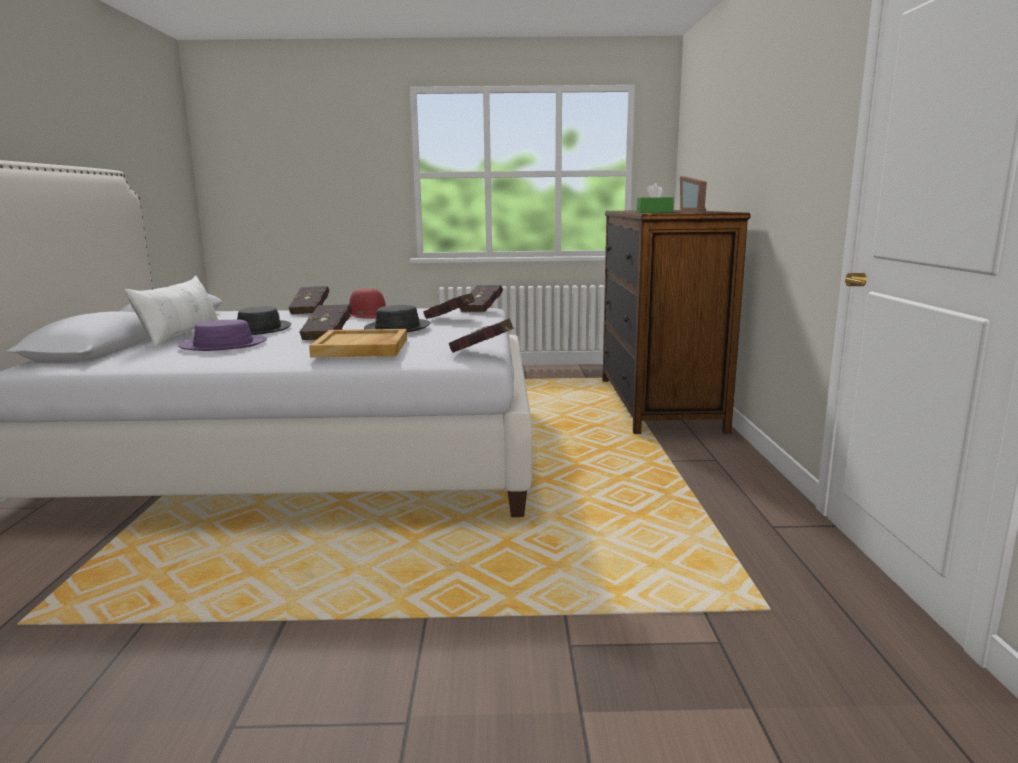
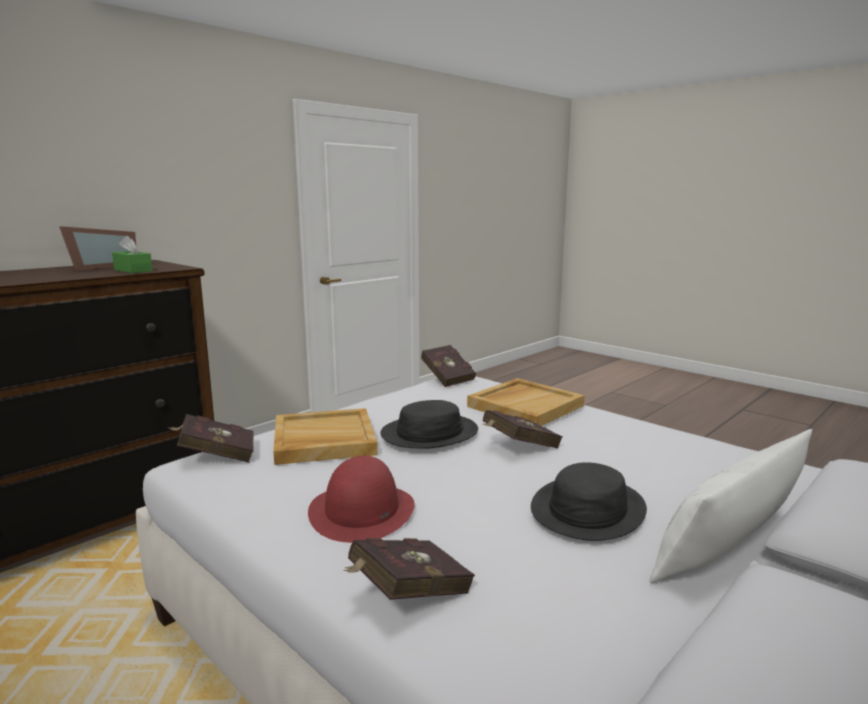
camera: 135 degrees left, 0 degrees up
purple hat [178,319,267,351] -> none
red book [423,293,475,319] -> beige tray [273,408,378,465]

